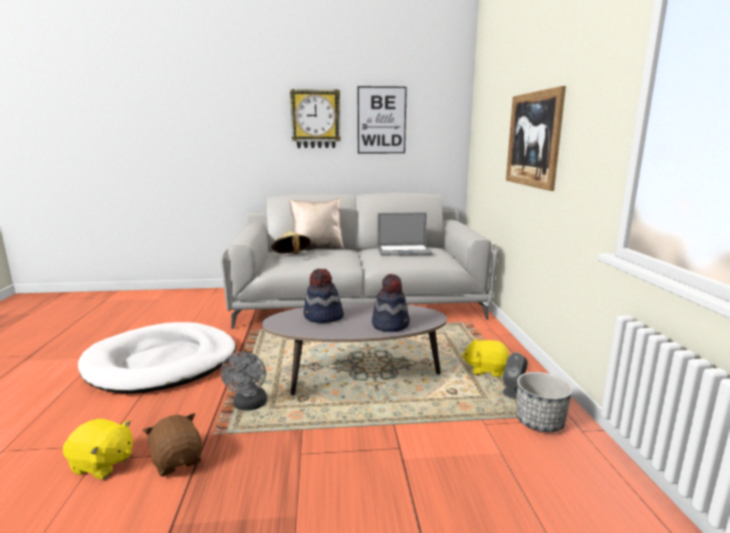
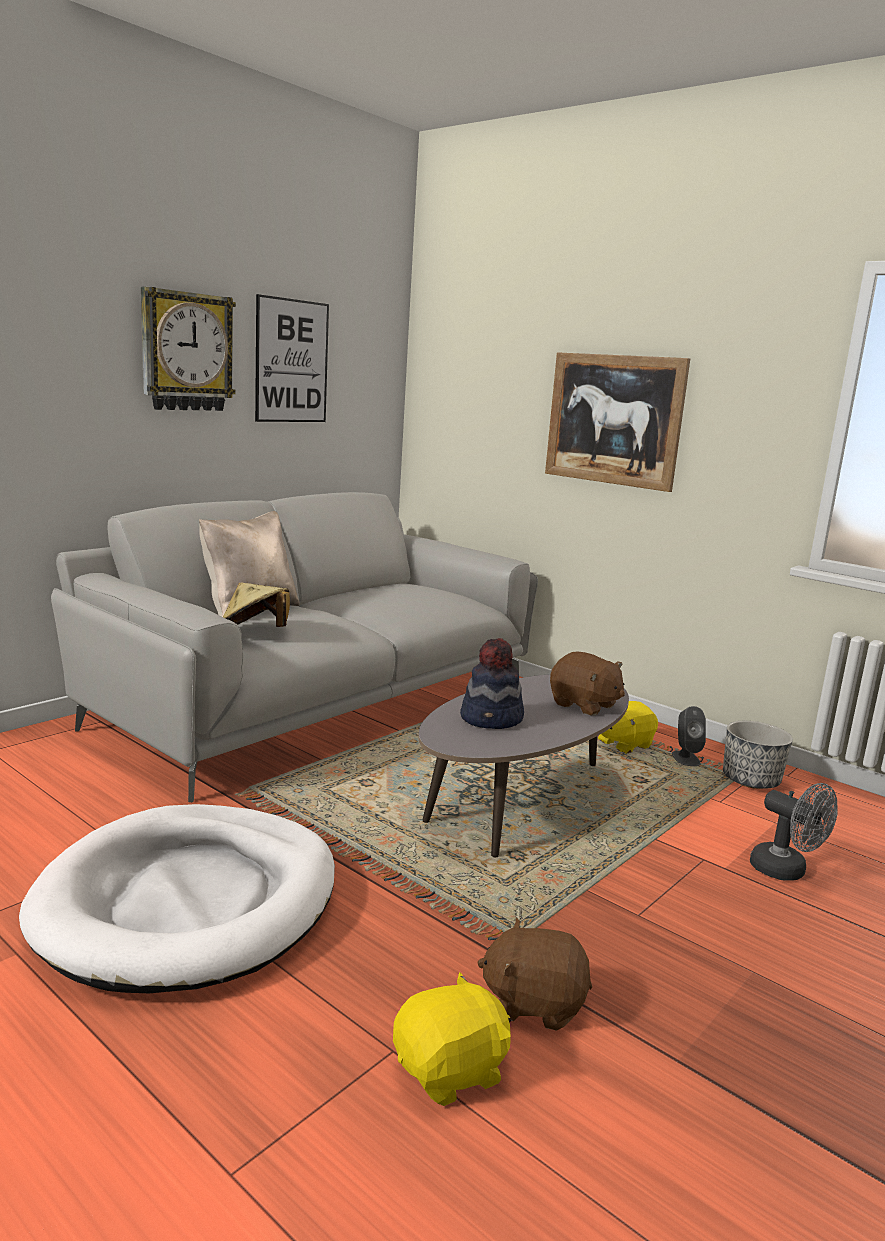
camera: 45 degrees left, 0 degrees up
grey fan [220,352,267,411] -> grey fan moved to [750,783,838,881]
hat [372,274,410,332] -> brown plush toy [550,652,625,716]
laptop [377,212,432,256] -> none

